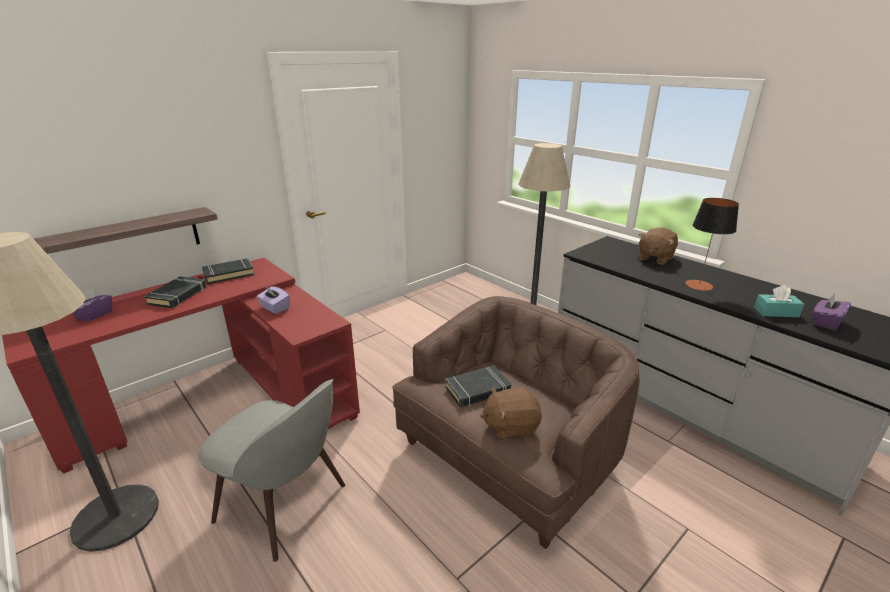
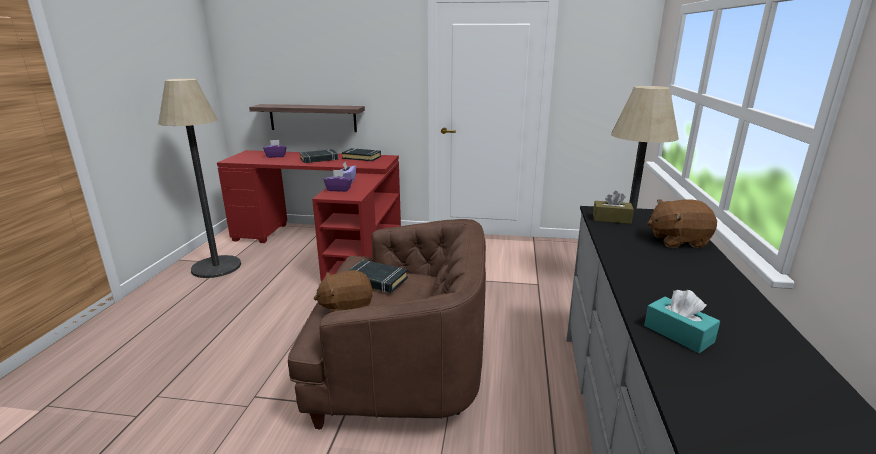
camera: 50 degrees right, 5 degrees down
grey chair [198,379,345,562] -> none
brown plush toy [480,387,542,440] -> brown plush toy turned 60 degrees counterclockwise [314,270,373,313]
table lamp [685,198,739,291] -> none
purple tissue box [813,293,851,331] -> purple tissue box moved to [323,170,352,192]
none -> brown tissue box [593,191,634,224]

